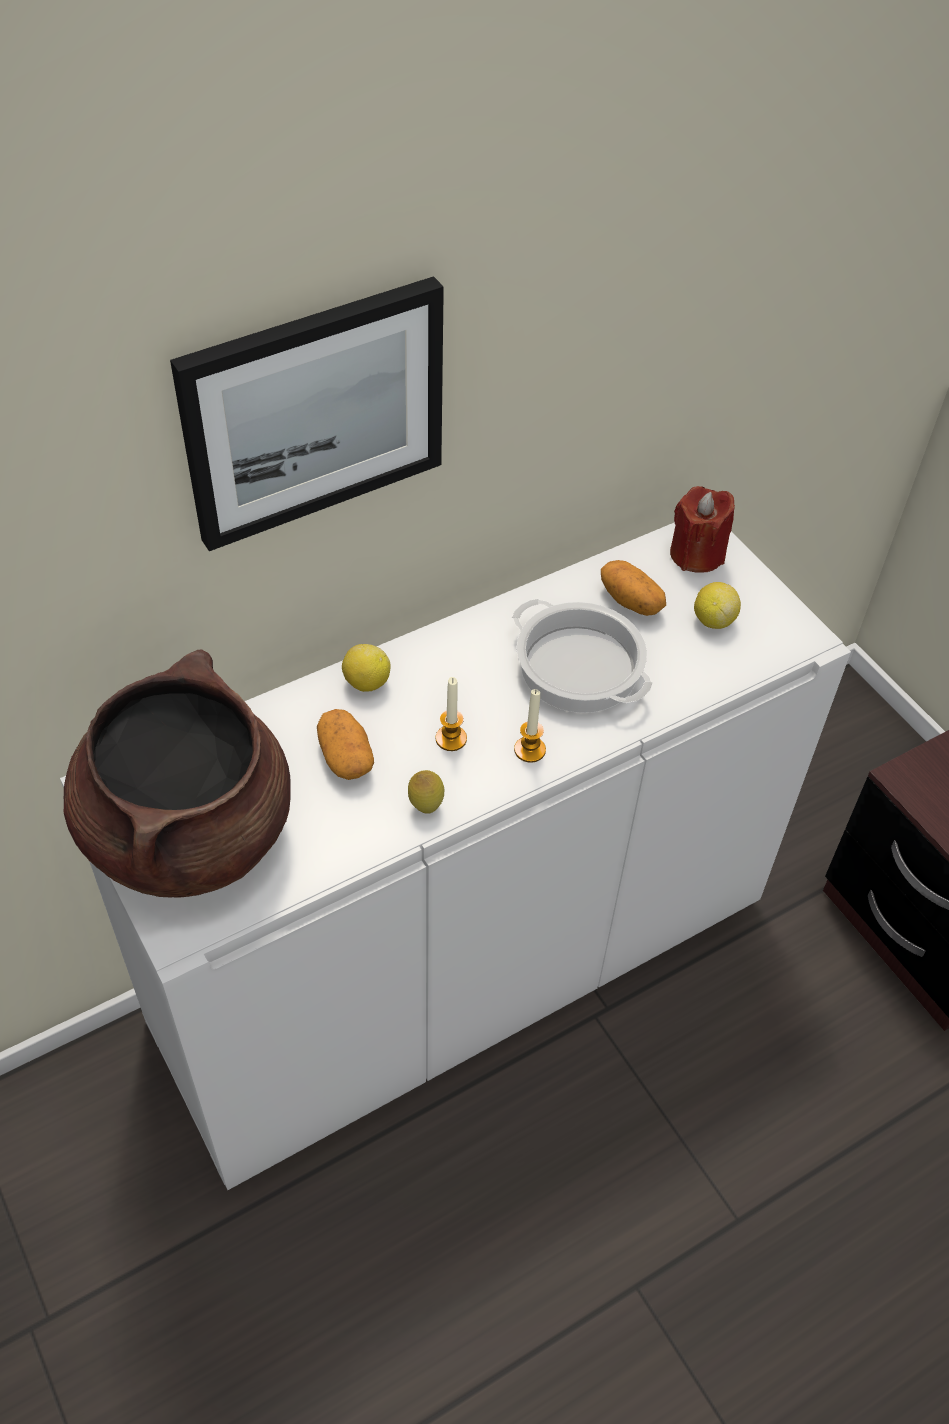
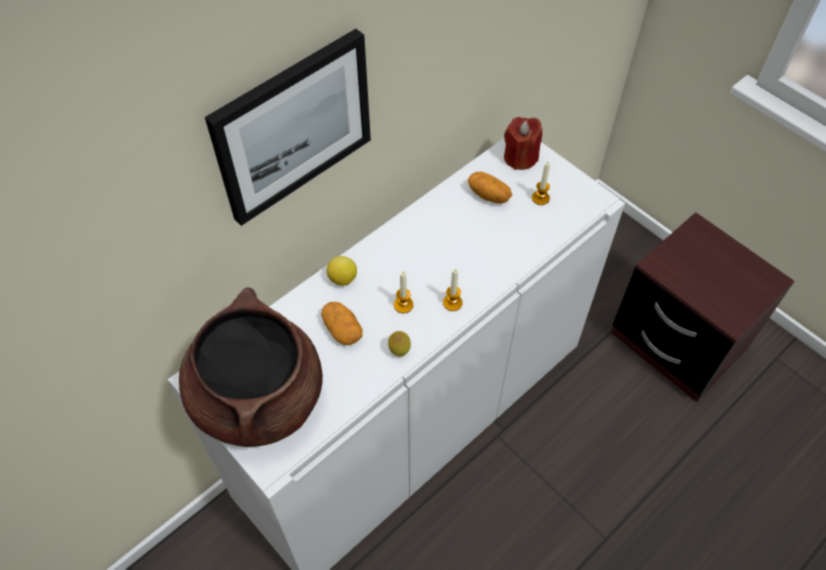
camera: 10 degrees left, 5 degrees up
cooking pot [512,599,653,713] -> none
lemon [694,582,741,629] -> candle [532,162,550,205]

